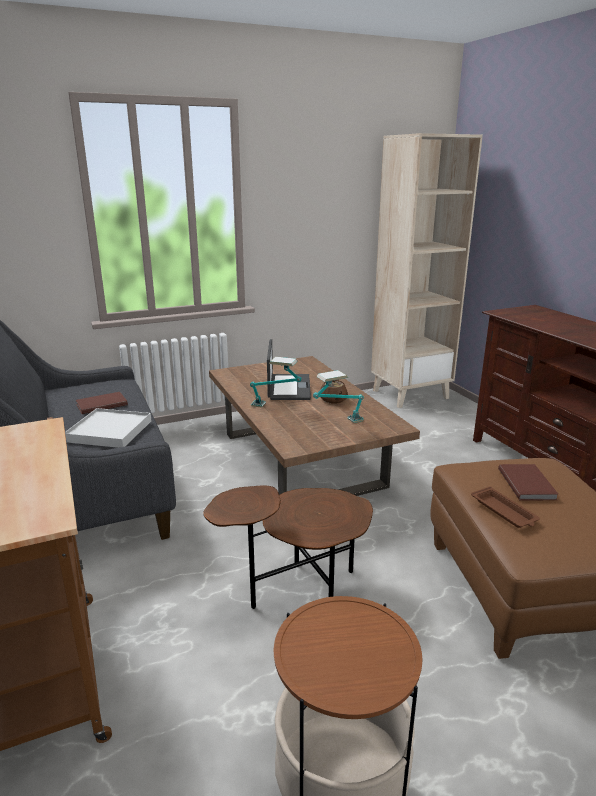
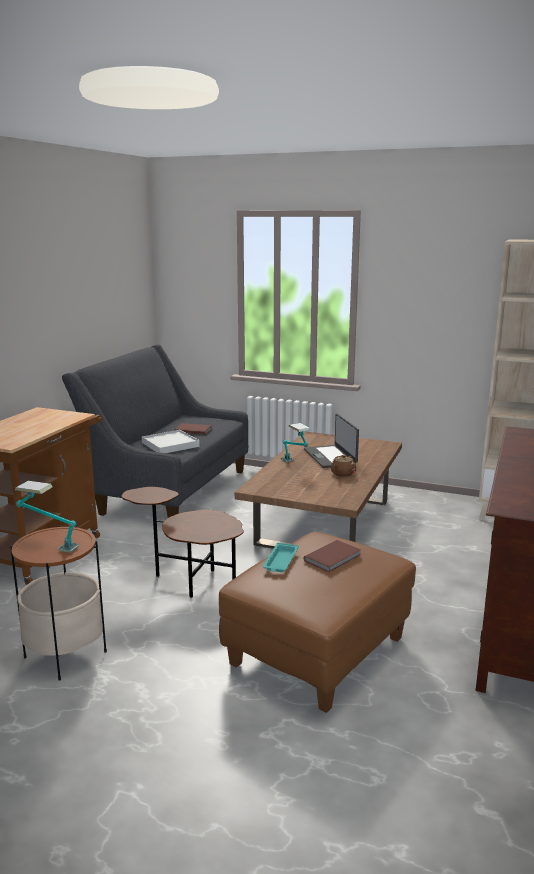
camera: 45 degrees right, 5 degrees down
laptop [267,339,311,400] -> laptop turned 120 degrees clockwise [304,414,359,468]
table lamp [313,370,364,423] -> table lamp moved to [15,481,79,553]
brown tray [471,486,540,528] -> turquoise tray [263,543,299,572]

